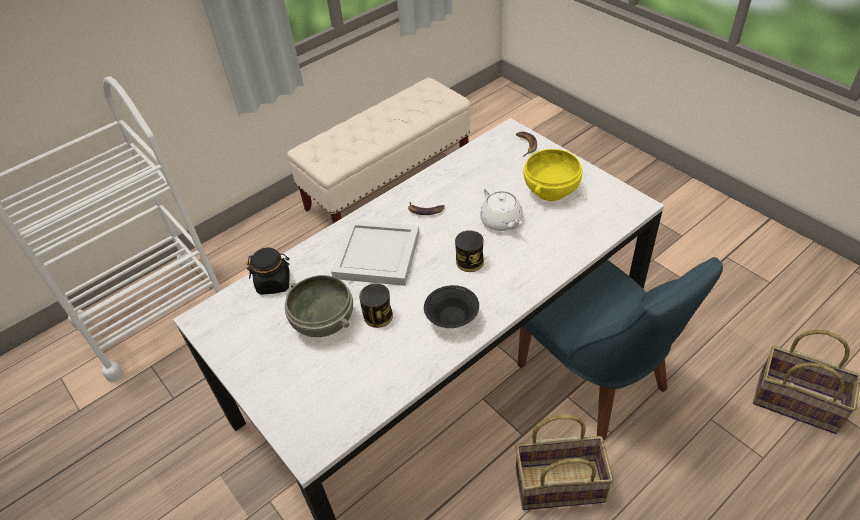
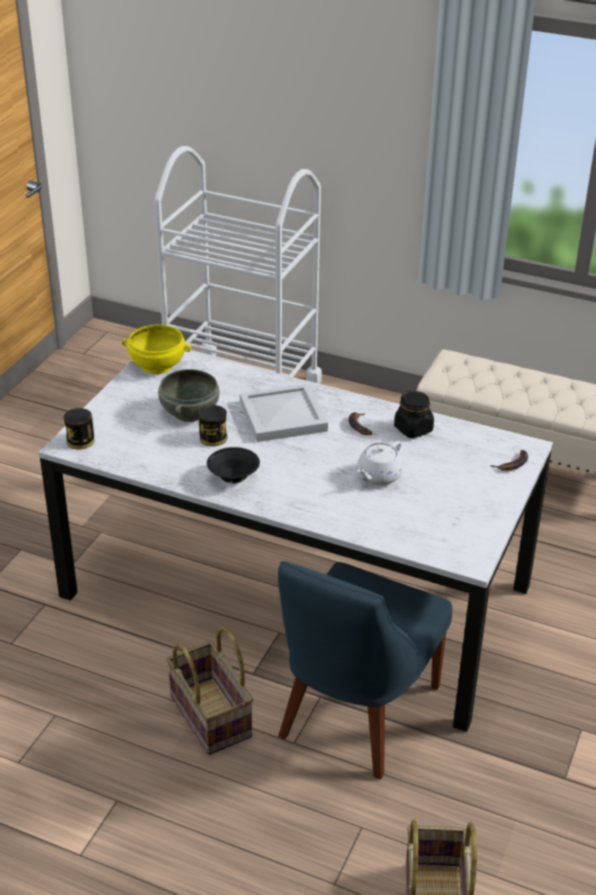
camera: 60 degrees right, 10 degrees down
black jar [246,248,290,295] -> black jar moved to [394,390,434,438]
can [455,230,484,272] -> can moved to [63,408,95,450]
yellow bowl [523,149,583,201] -> yellow bowl moved to [122,325,191,374]

